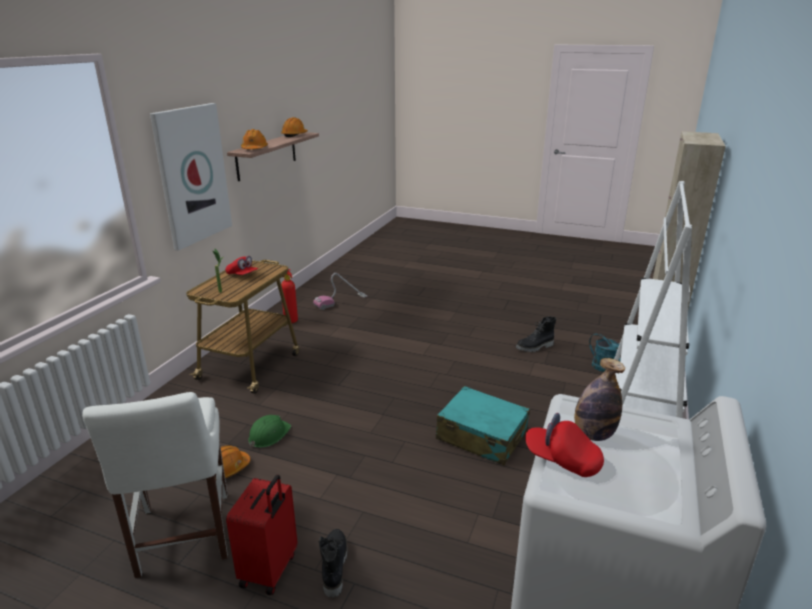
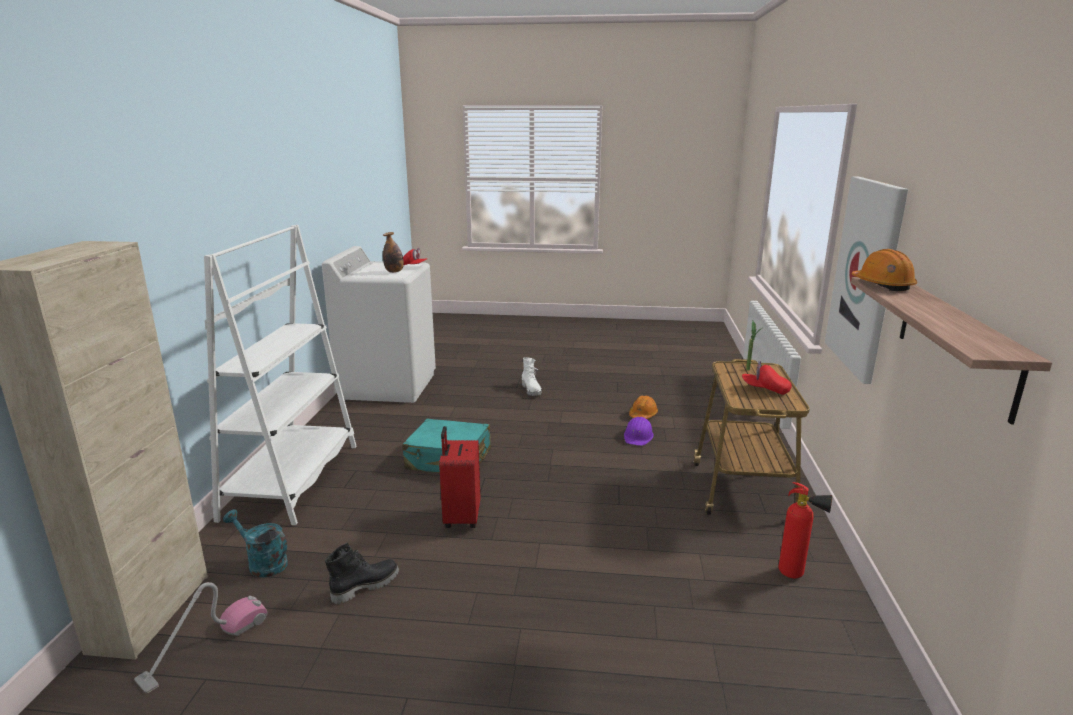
camera: 165 degrees right, 5 degrees down
white chair [82,392,228,578] -> none
red suitcase [226,475,297,595] -> red suitcase moved to [439,426,480,528]
green hard hat [248,415,291,448] -> purple hard hat [624,417,654,446]
orange hard hat [281,117,308,137] -> none
vacuum cleaner [313,273,367,310] -> vacuum cleaner moved to [134,582,267,693]
black boot [319,529,348,597] -> white boot [522,357,542,396]

